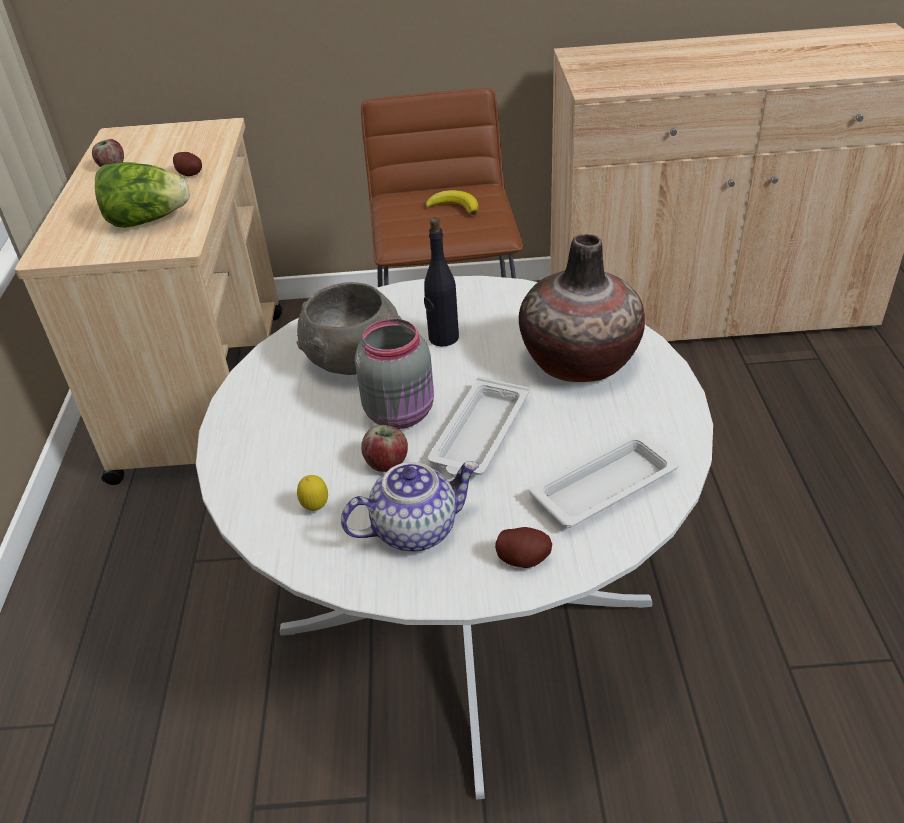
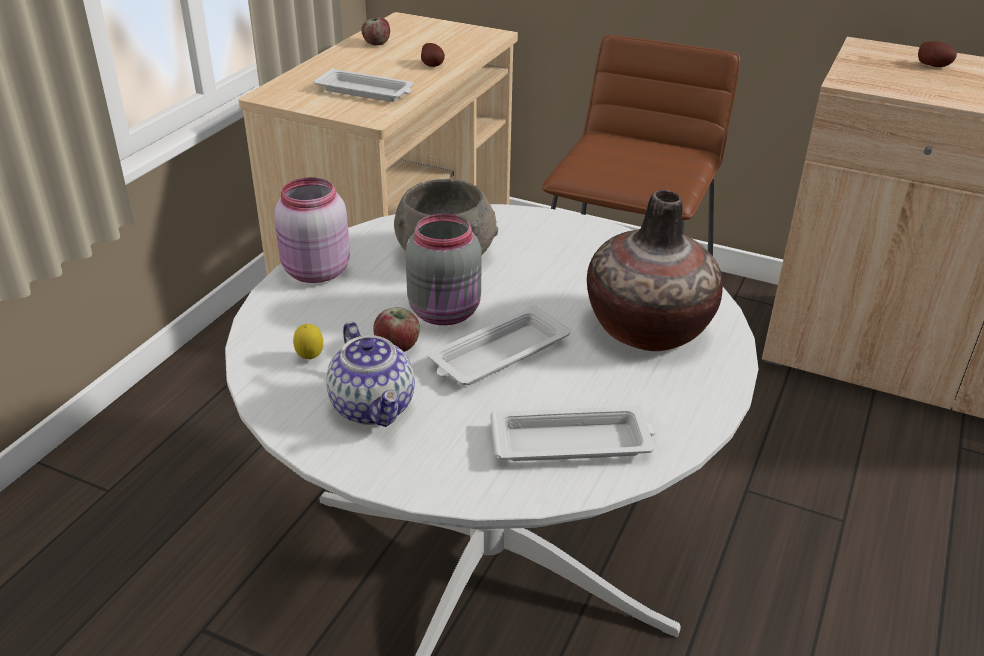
camera: 25 degrees right, 5 degrees down
lettuce [95,162,190,228] -> white tray [314,68,414,102]
teapot [341,461,479,551] -> teapot turned 60 degrees clockwise [326,322,415,427]
black bottle [424,218,459,346] -> none
banana [425,190,479,215] -> none
potato [495,527,552,568] -> potato moved to [918,41,957,67]
none -> pink jar [274,177,350,283]

